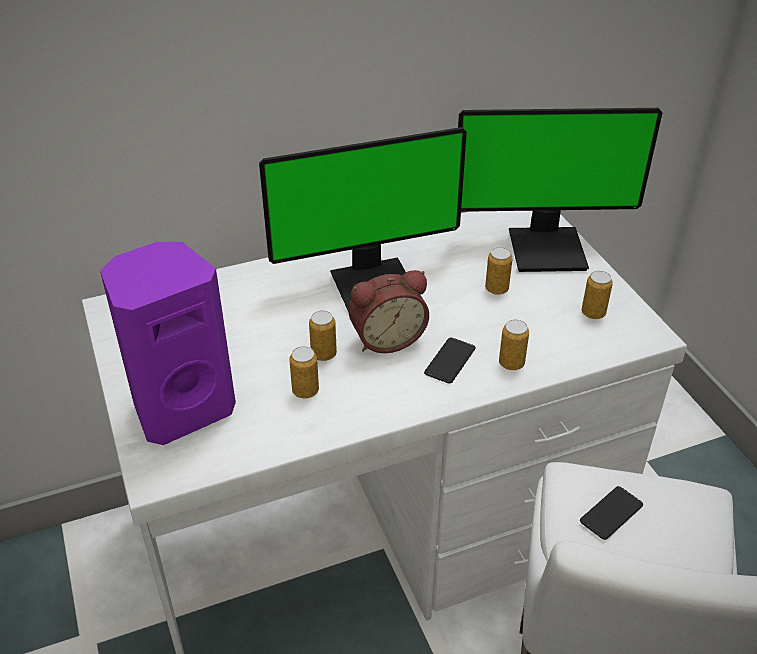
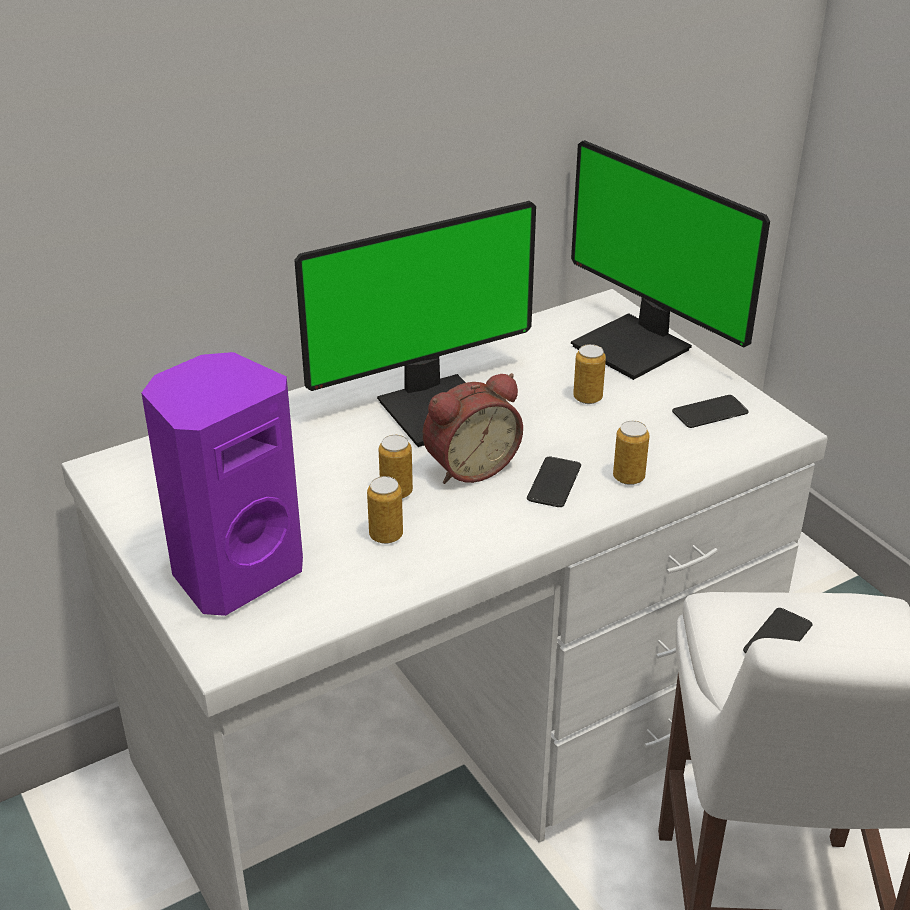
camera: 10 degrees left, 5 degrees down
monitor [458,108,662,272] -> monitor turned 60 degrees clockwise [571,140,770,380]
can [582,271,613,319] -> phone [672,395,749,428]

